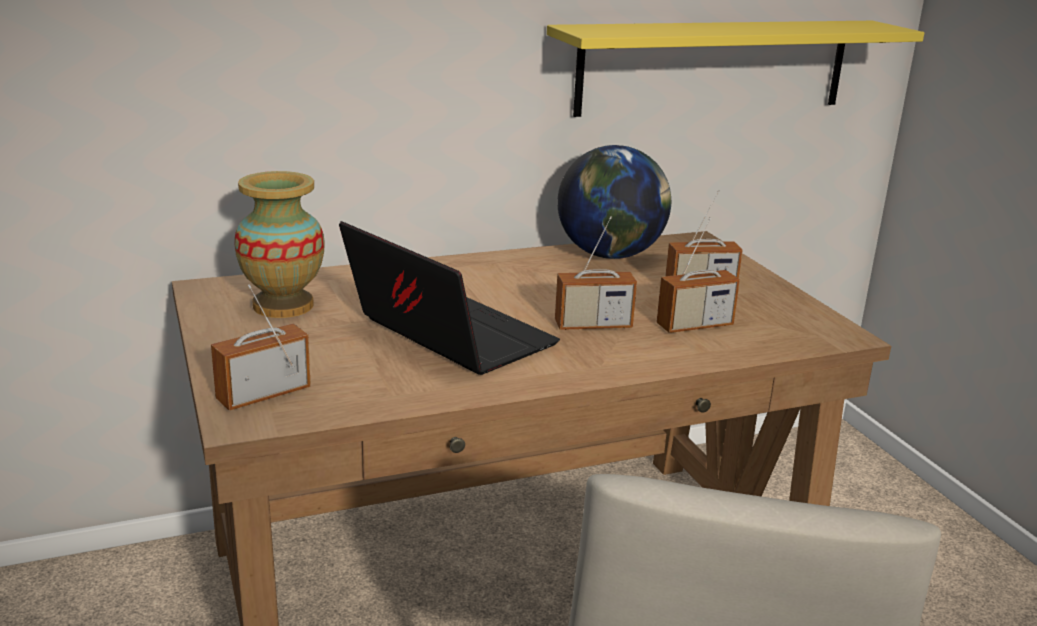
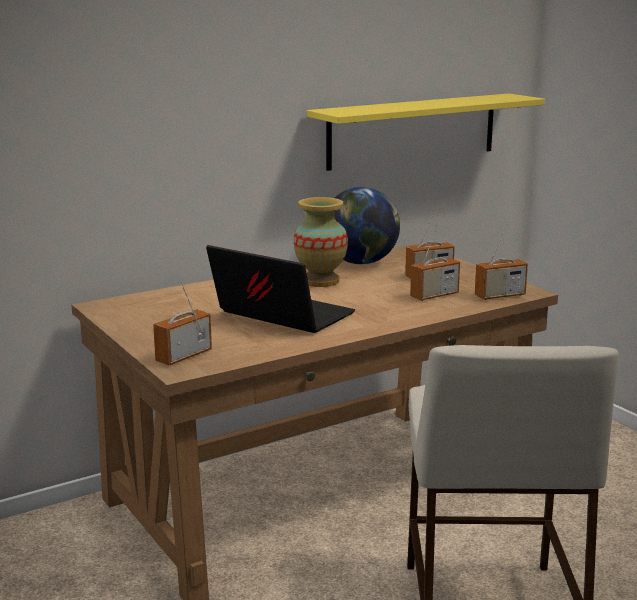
camera: 10 degrees left, 5 degrees down
vase [234,171,324,318] -> vase moved to [294,197,348,287]
radio [555,216,637,330] -> radio moved to [475,224,528,300]

